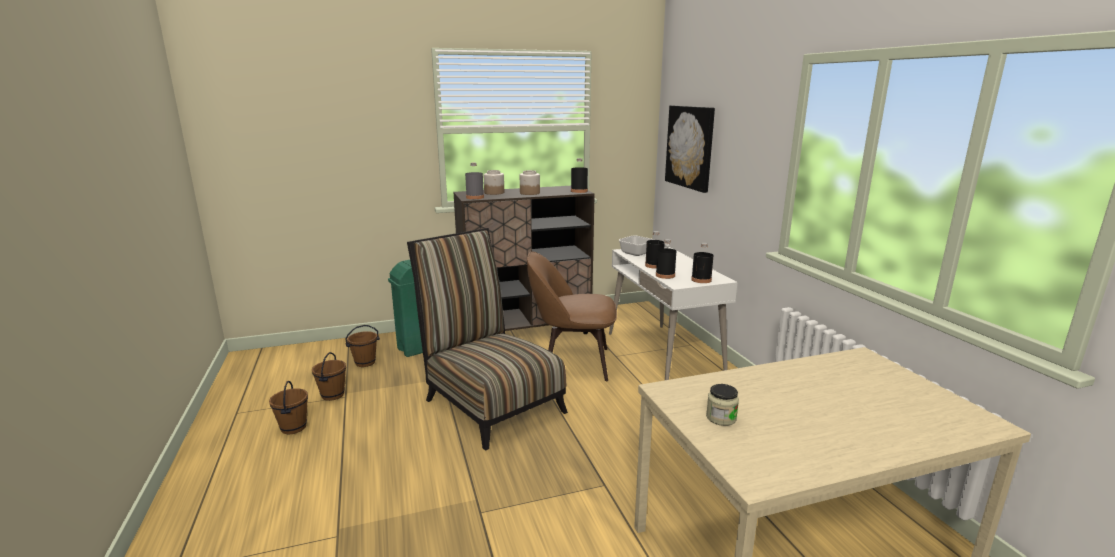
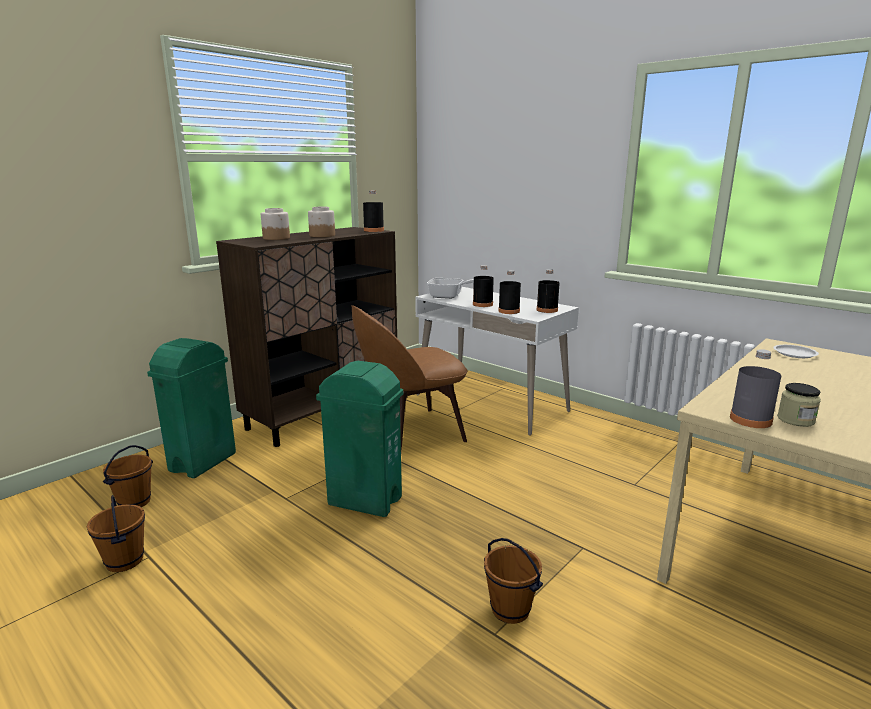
camera: 30 degrees left, 0 degrees up
brown bucket [269,381,308,434] -> brown bucket moved to [484,538,543,624]
chair [407,228,568,451] -> green trash can [316,361,403,517]
grey bottle [465,163,484,199] -> grey bottle moved to [730,349,781,428]
picture [665,105,715,193] -> none
none -> white plate [773,345,819,358]

